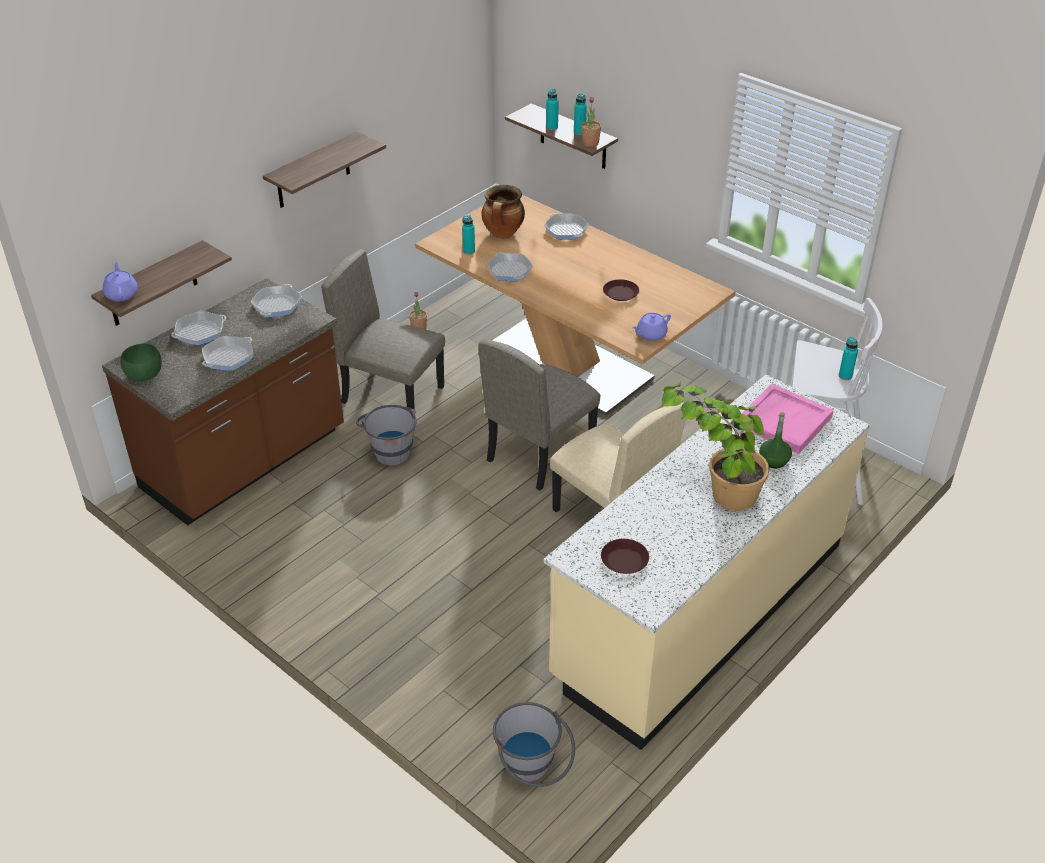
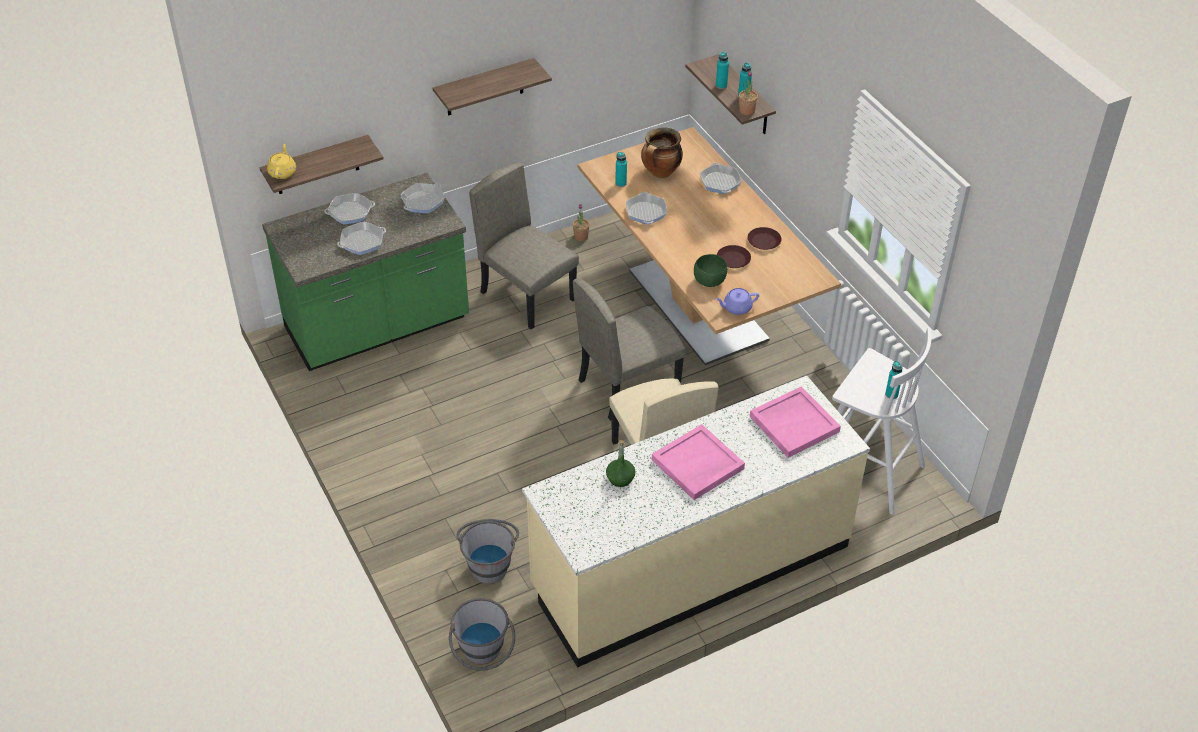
camera: 20 degrees right, 5 degrees up
brown counter [102,278,344,525] -> green counter [262,173,469,371]
purple teapot [103,262,138,301] -> yellow teapot [267,144,296,179]
green bowl [121,343,162,381] -> green bowl moved to [694,254,727,287]
grey bucket [356,405,417,466] -> grey bucket moved to [456,519,519,584]
brown plate [601,539,649,574] -> brown plate moved to [747,227,782,250]
potted plant [661,381,769,511] -> pink tray [652,424,745,500]
green bottle [759,413,792,468] -> green bottle moved to [606,440,636,487]

